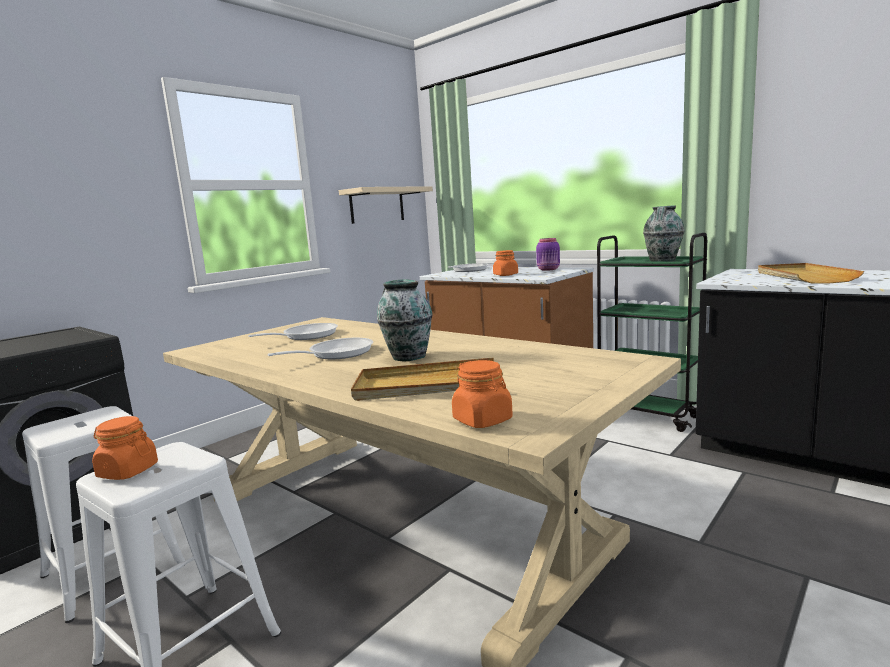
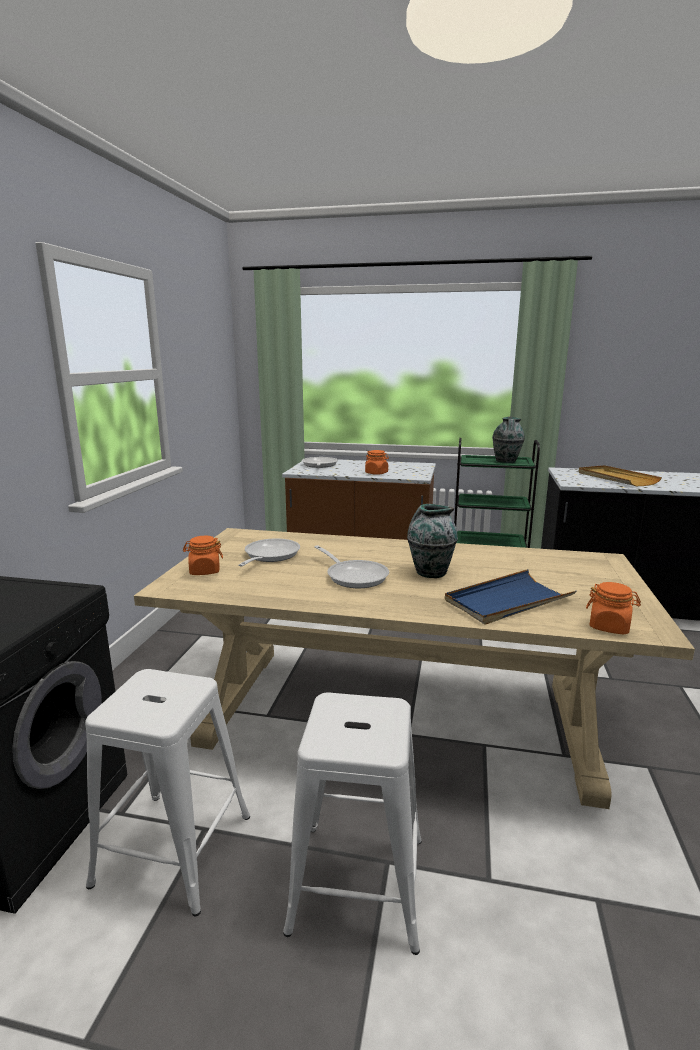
camera: 30 degrees left, 5 degrees up
orange jar [92,416,158,480] -> orange jar moved to [183,536,223,575]
frying pan [267,338,373,359] -> frying pan turned 120 degrees clockwise [315,545,389,588]
beige shelf [339,186,433,224] -> none
beige tray [351,358,494,401] -> blue tray [445,569,576,625]
purple jar [536,238,560,271] -> none

